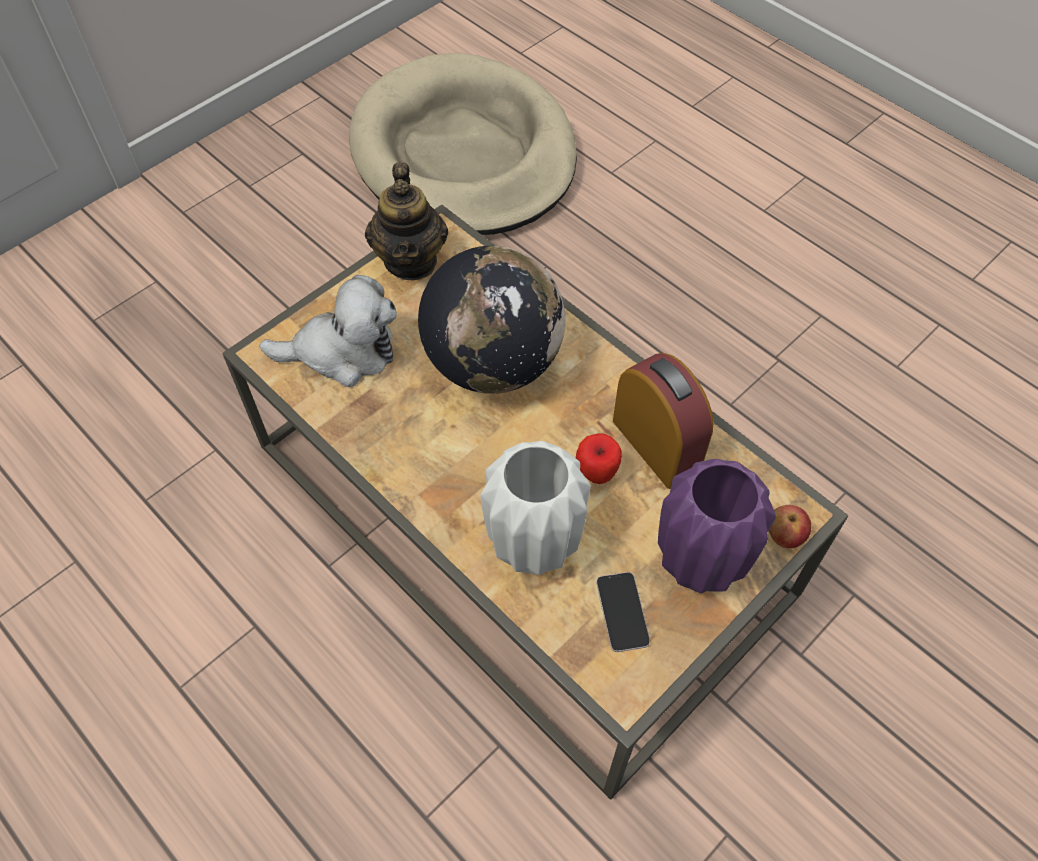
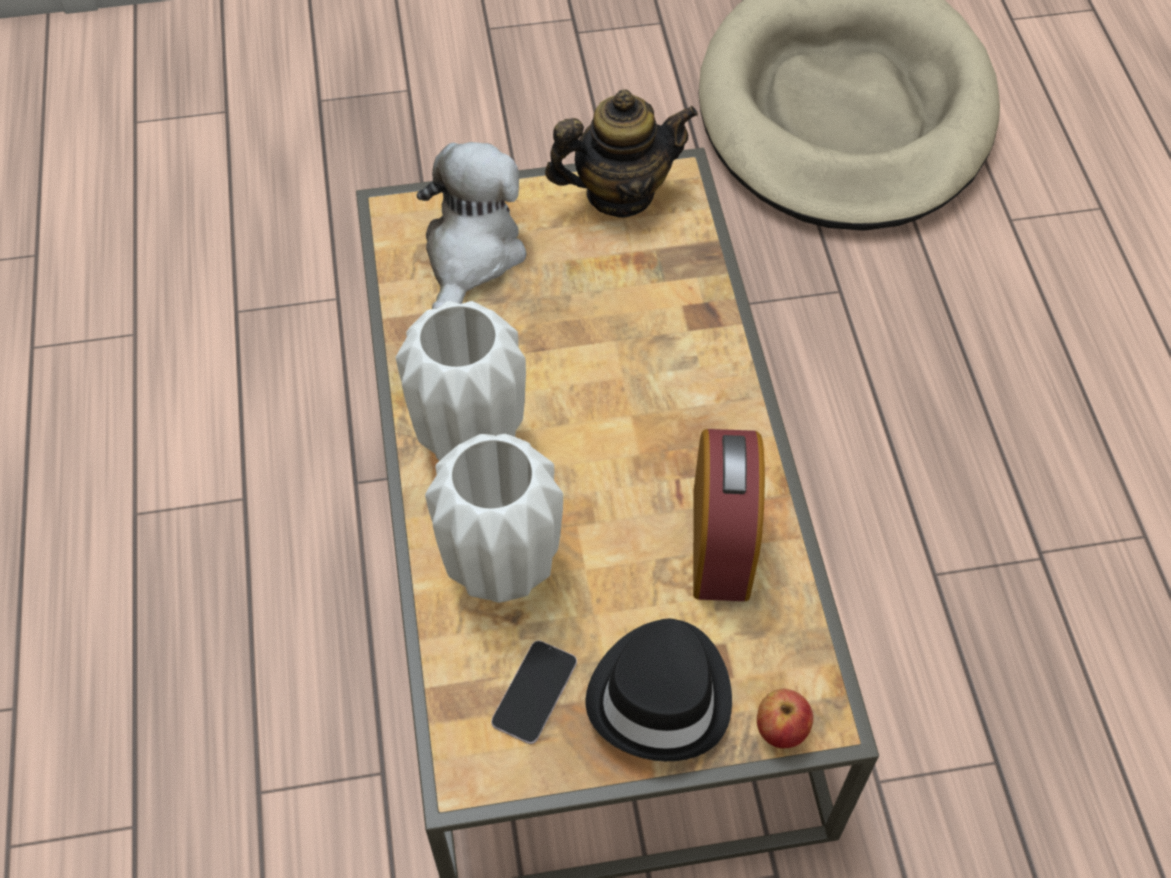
camera: 35 degrees right, 0 degrees up
plush toy [259,275,397,387] -> plush toy turned 105 degrees counterclockwise [416,142,527,309]
teapot [365,162,448,280] -> teapot turned 135 degrees counterclockwise [545,89,698,218]
globe [418,246,565,394] -> none
apple [576,434,622,484] -> none
purple vase [658,459,776,593] -> black hat [586,619,732,761]
none -> white vase [396,301,526,460]

